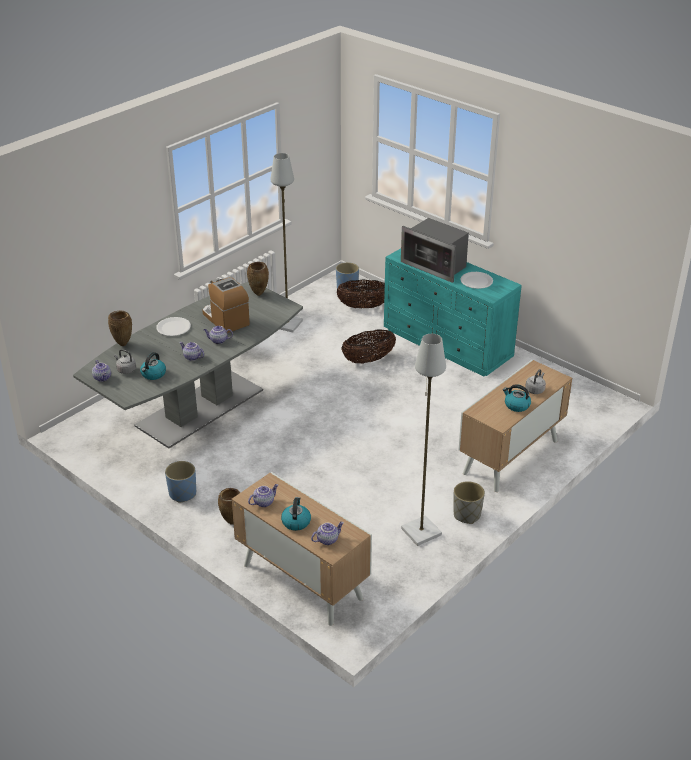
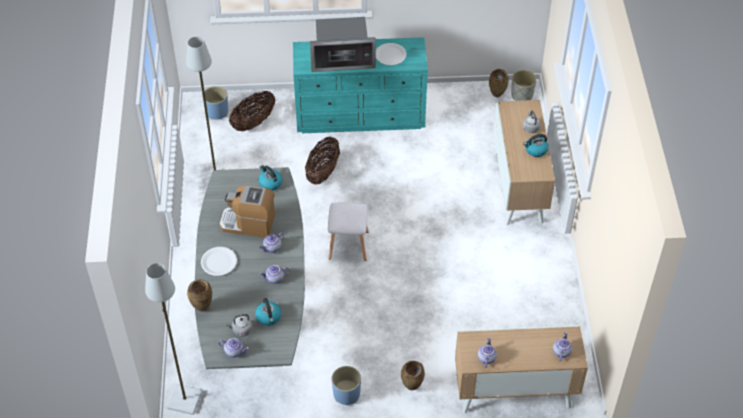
camera: 45 degrees left, 15 degrees up
brown vase [247,262,269,296] -> brown vase moved to [489,69,509,97]
kettle [281,497,311,531] -> kettle moved to [258,165,282,191]
grey floor lamp [401,334,446,546] -> grey floor lamp moved to [145,263,203,415]
grey planter [454,481,485,524] -> grey planter moved to [511,70,537,101]
none -> white stool [328,203,369,261]

